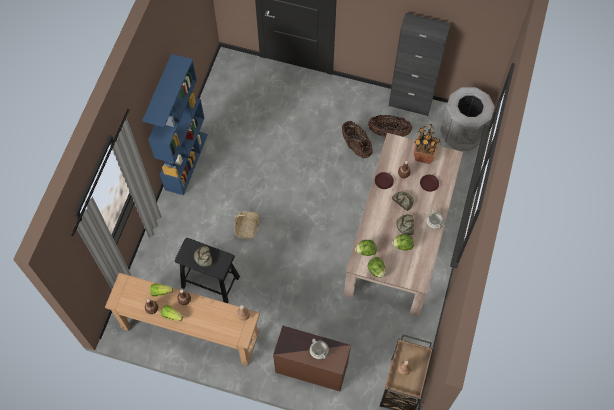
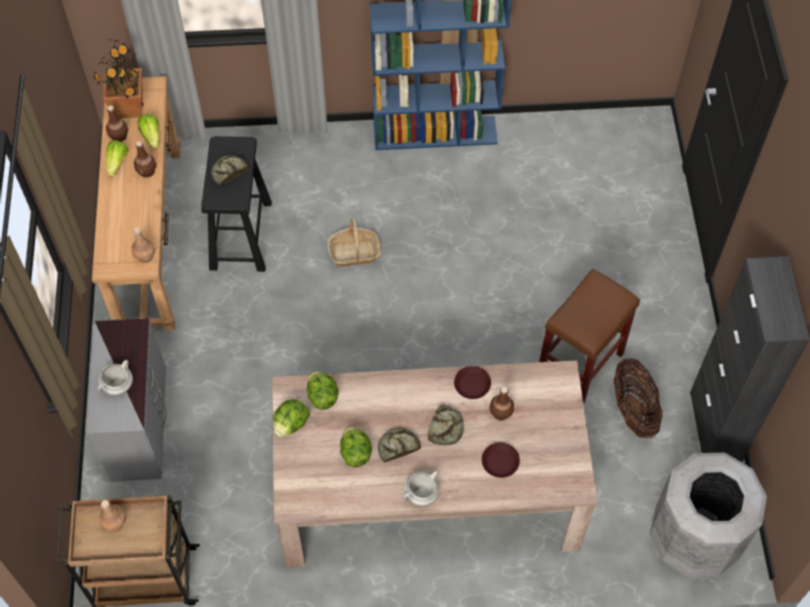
camera: 70 degrees right, 5 degrees down
brown dresser [273,326,351,391] -> grey dresser [87,318,167,482]
basket [342,121,372,159] -> brown stool [539,268,640,404]
potted plant [414,124,441,164] -> potted plant moved to [94,39,143,119]

